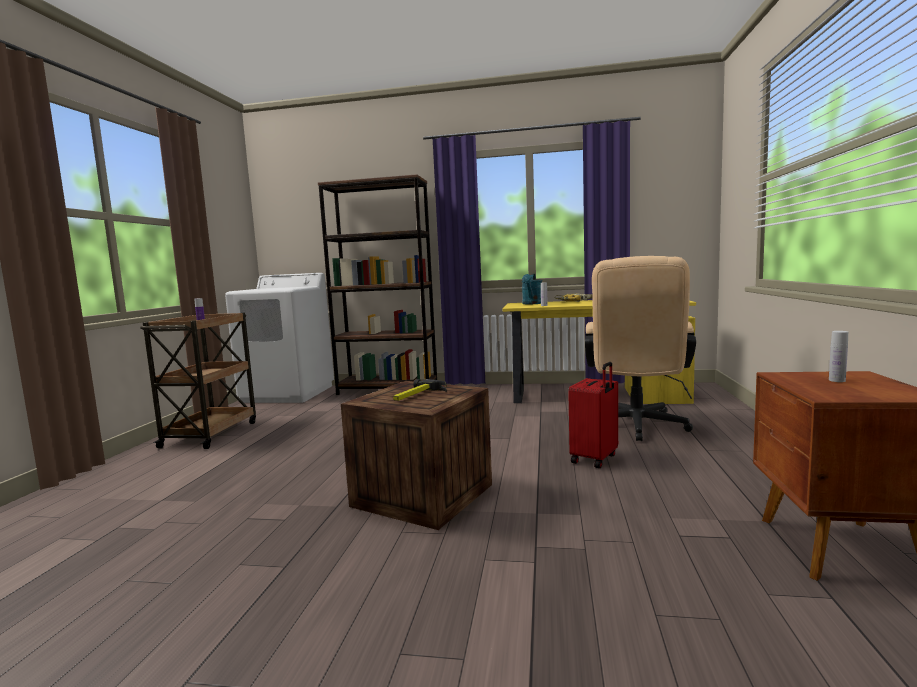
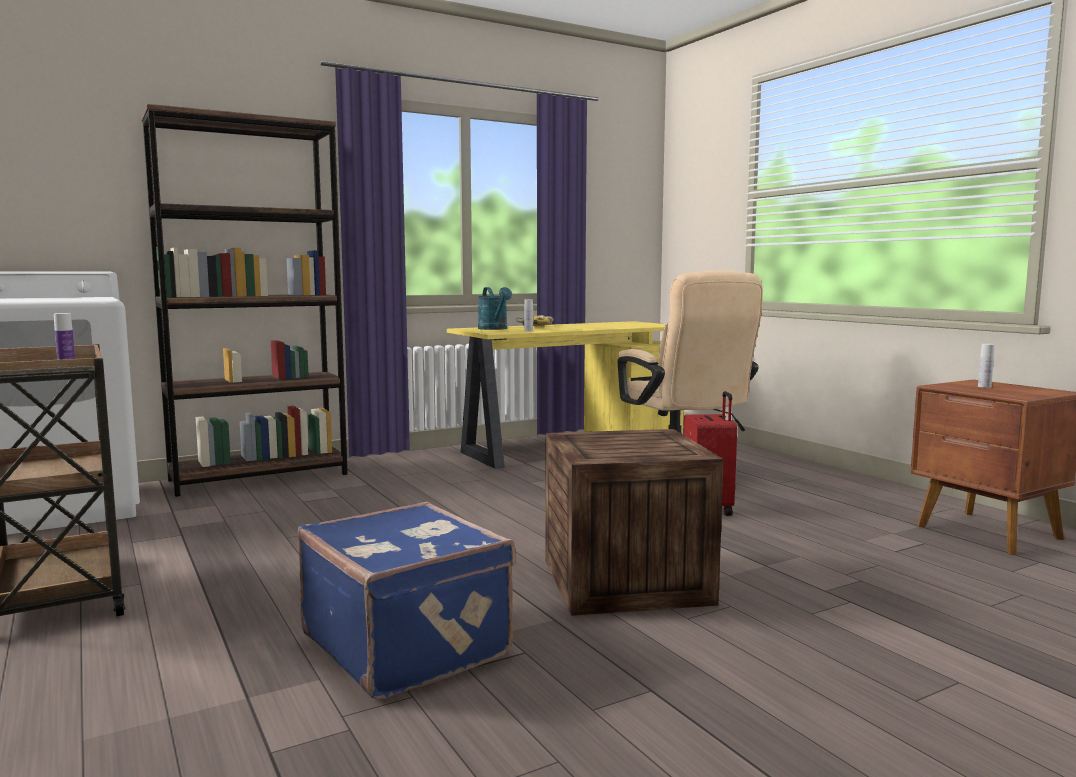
camera: 40 degrees left, 0 degrees up
hammer [393,379,447,401] -> none
none -> blue suitcase [297,502,516,700]

